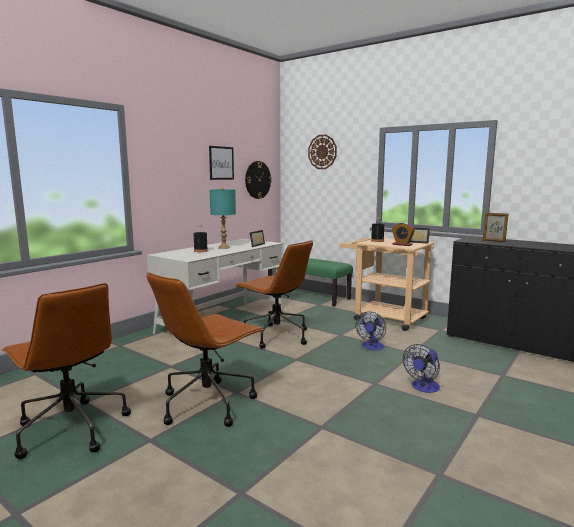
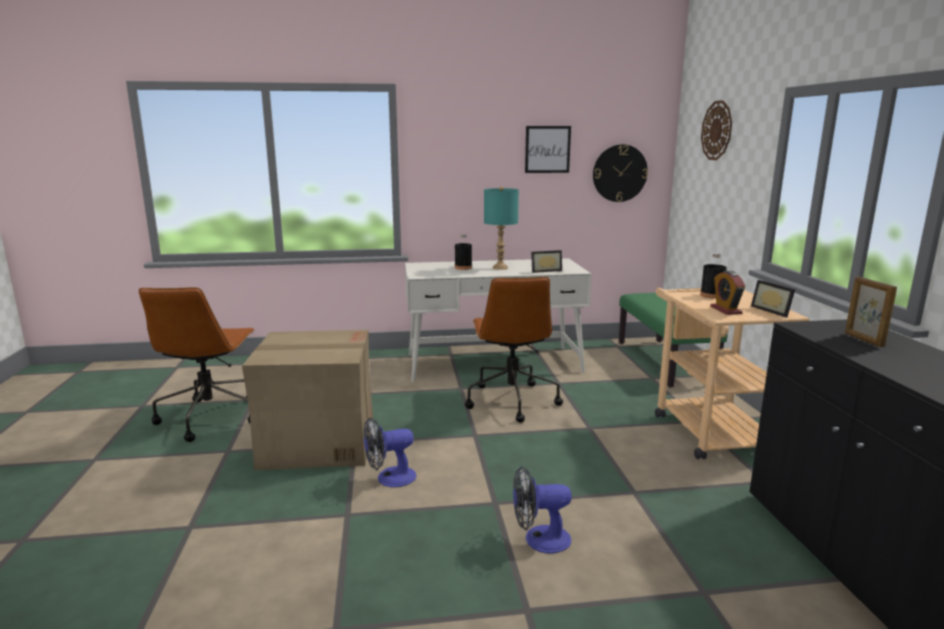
camera: 45 degrees right, 5 degrees up
brown office chair [147,272,265,427] -> cardboard box [242,330,373,470]
fan [355,312,386,350] -> fan moved to [364,417,416,487]

